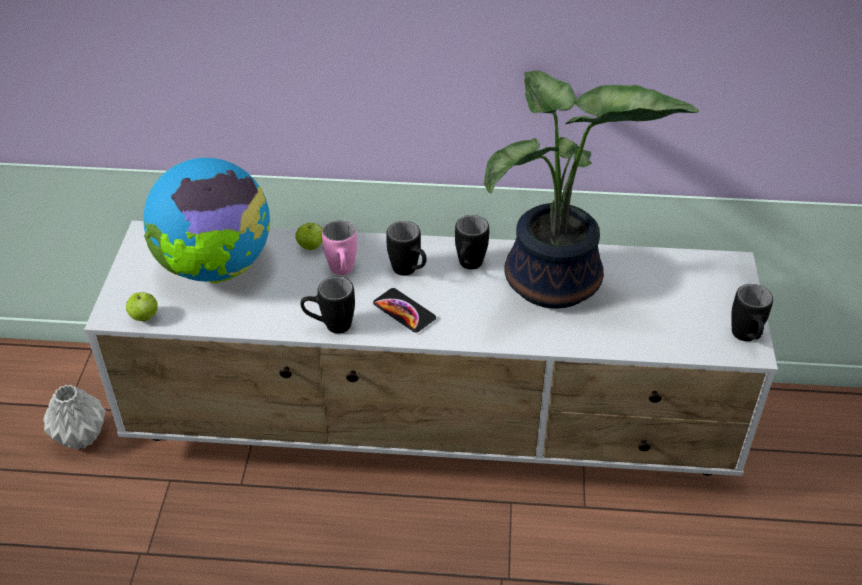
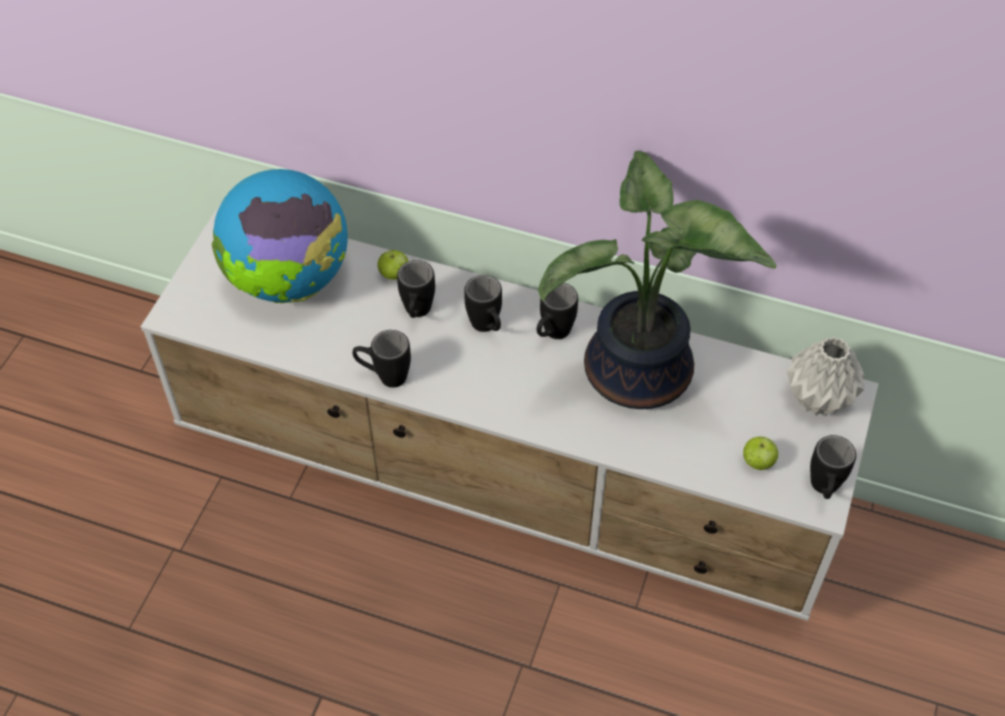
camera: 15 degrees right, 10 degrees up
grey vase [43,385,106,450] -> grey vase moved to [787,337,864,415]
apple [126,292,158,321] -> apple moved to [743,436,778,470]
pink mug [322,220,357,275] -> black mug [397,260,435,318]
phone [373,288,436,333] -> none

